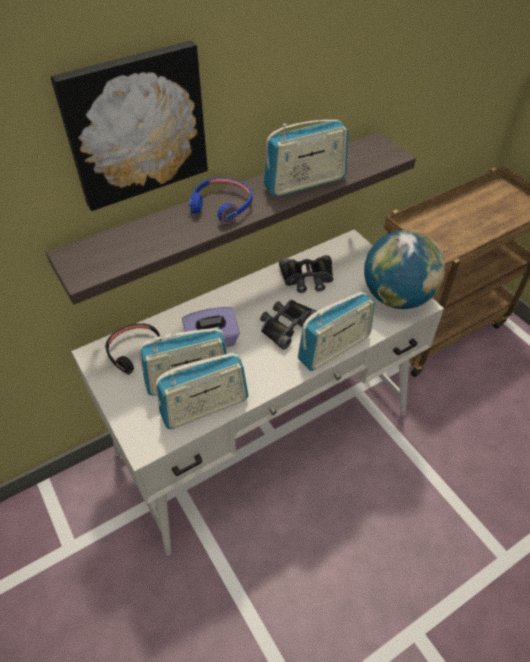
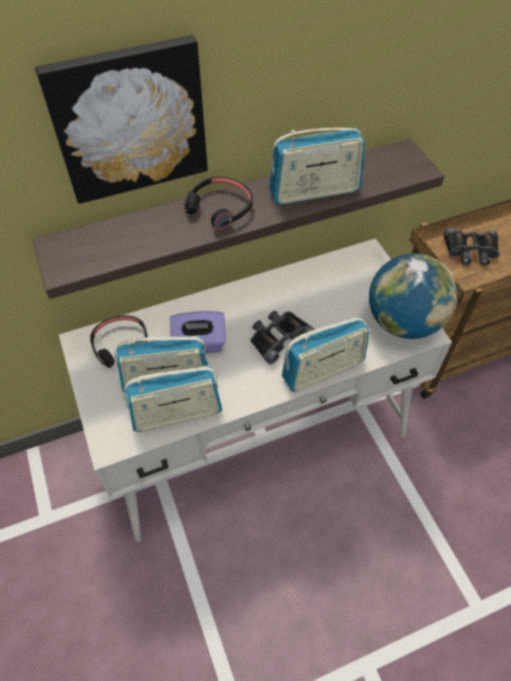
camera: 10 degrees right, 5 degrees up
blue headphones [188,178,252,224] -> black headphones [184,177,253,231]
black binoculars [279,255,334,293] -> black binoculars moved to [443,228,499,266]

